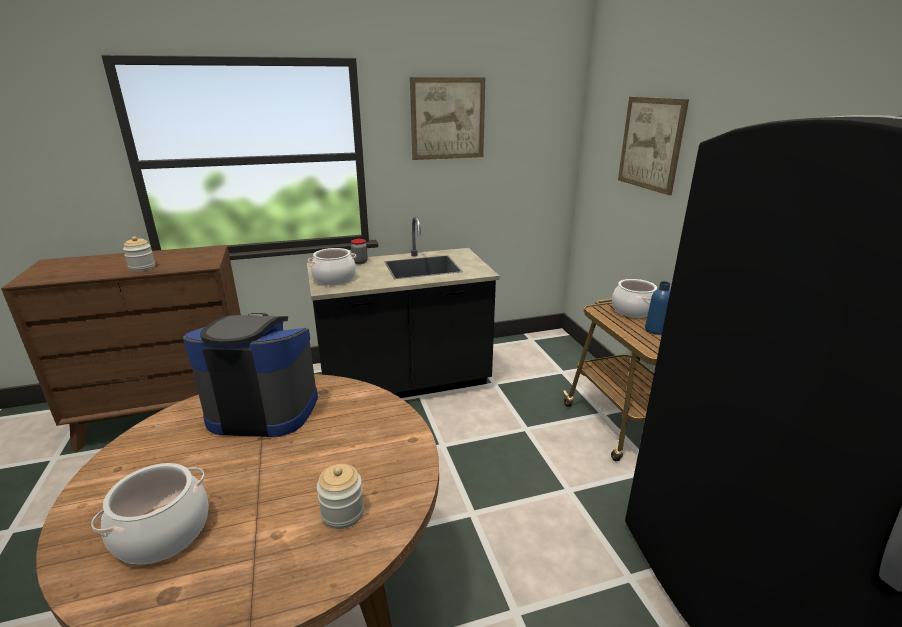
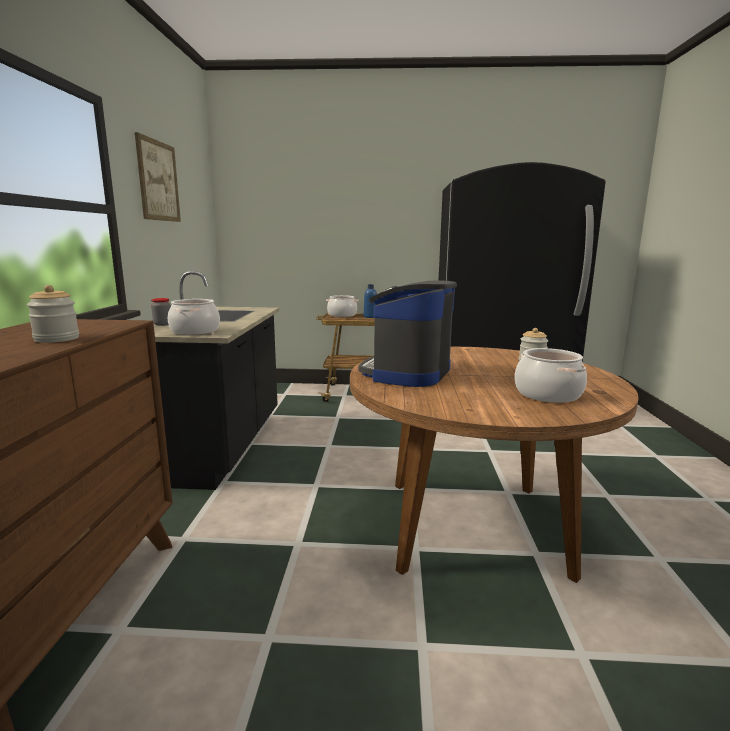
camera: 70 degrees left, 10 degrees down
picture [618,97,689,195] -> none

